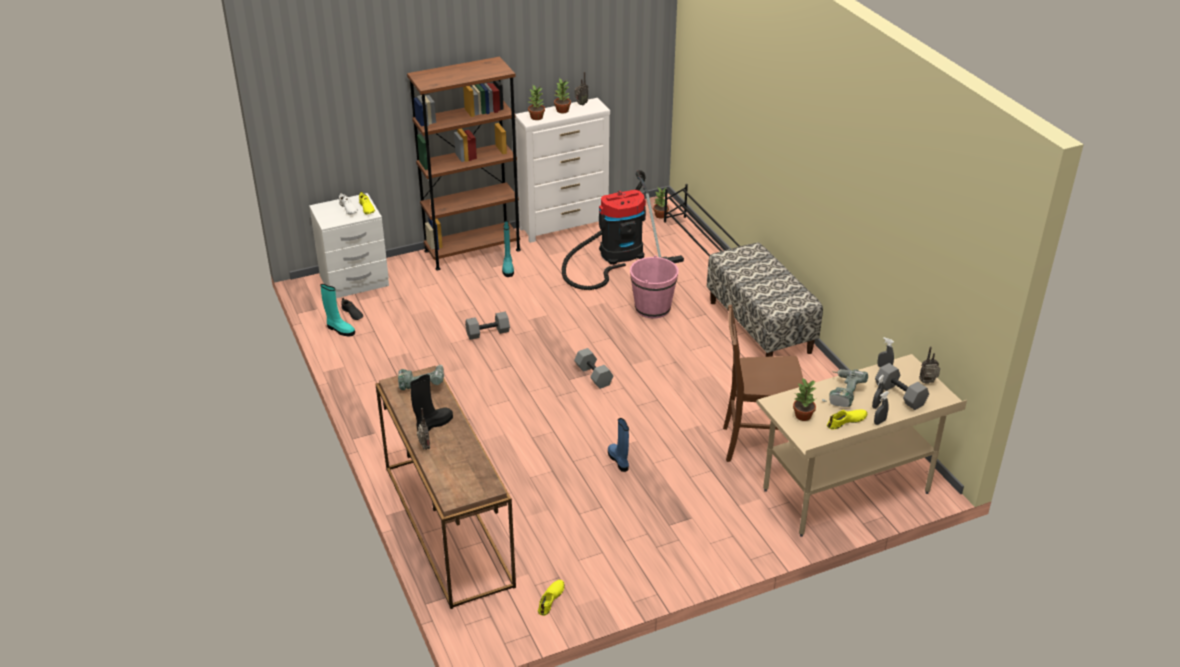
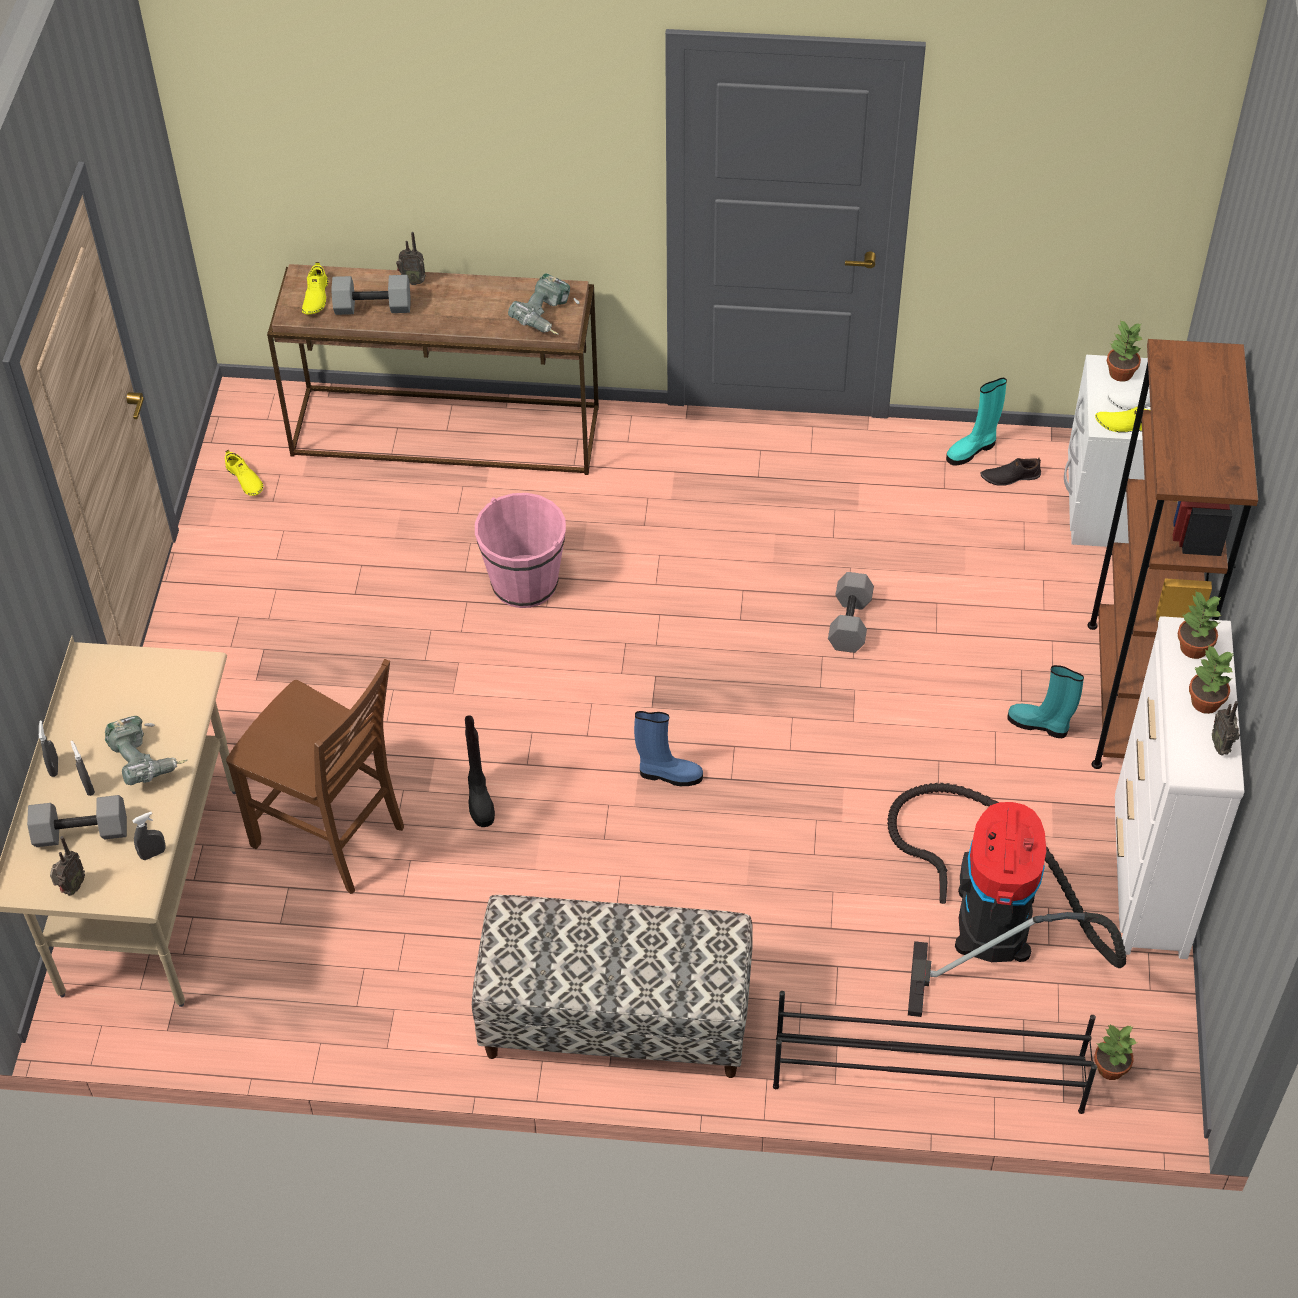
camera: 120 degrees right, 15 degrees up
black boot [410,374,453,431] -> black boot moved to [465,715,495,827]
grey dumbbell [574,348,614,389] -> grey dumbbell moved to [331,275,411,315]
blue boot [608,418,629,472] -> blue boot moved to [634,711,703,786]
pink bucket [630,255,678,319] -> pink bucket moved to [475,493,566,608]
brown chair [723,305,804,462] -> brown chair turned 90 degrees clockwise [226,659,404,894]
potted plant [793,378,816,421] -> potted plant moved to [1107,320,1143,382]
yellow shoe [827,410,868,430] -> yellow shoe moved to [302,262,328,314]

